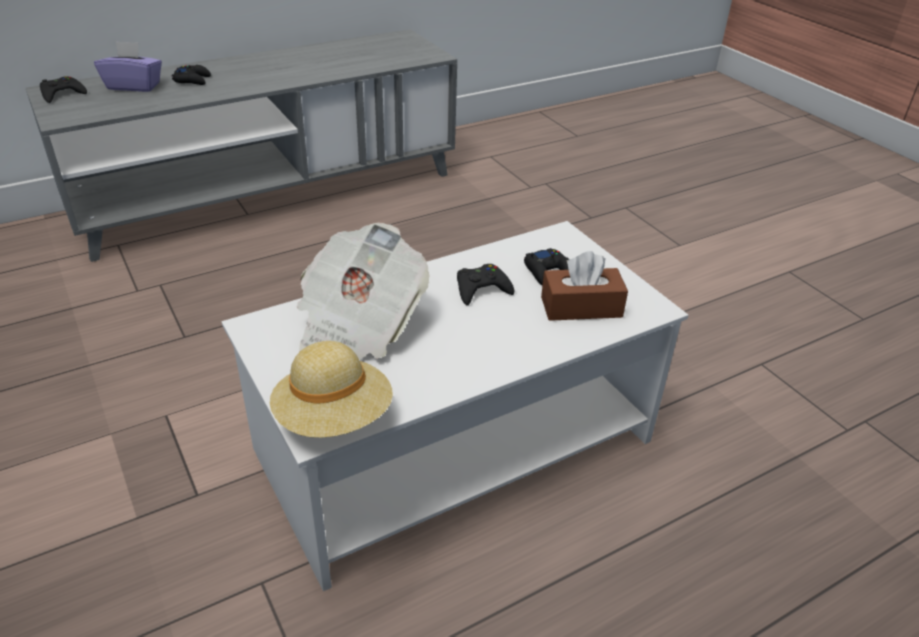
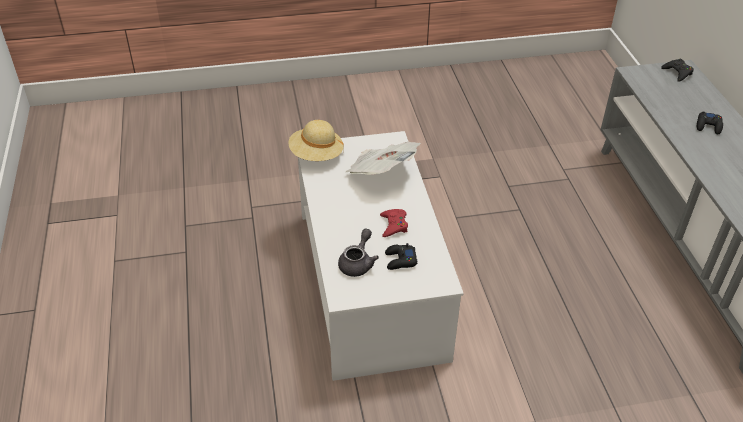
camera: 110 degrees right, 5 degrees up
purple tissue box [94,41,162,92] -> none
black game controller [457,264,514,305] -> red game controller [380,209,408,237]
brown tissue box [541,251,628,321] -> grey teapot [338,228,379,277]

